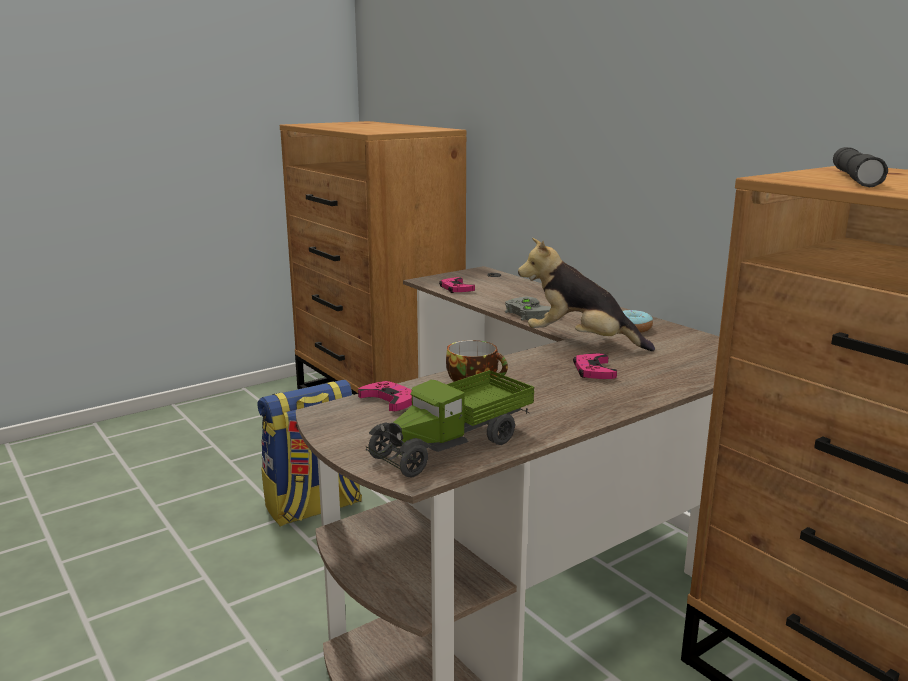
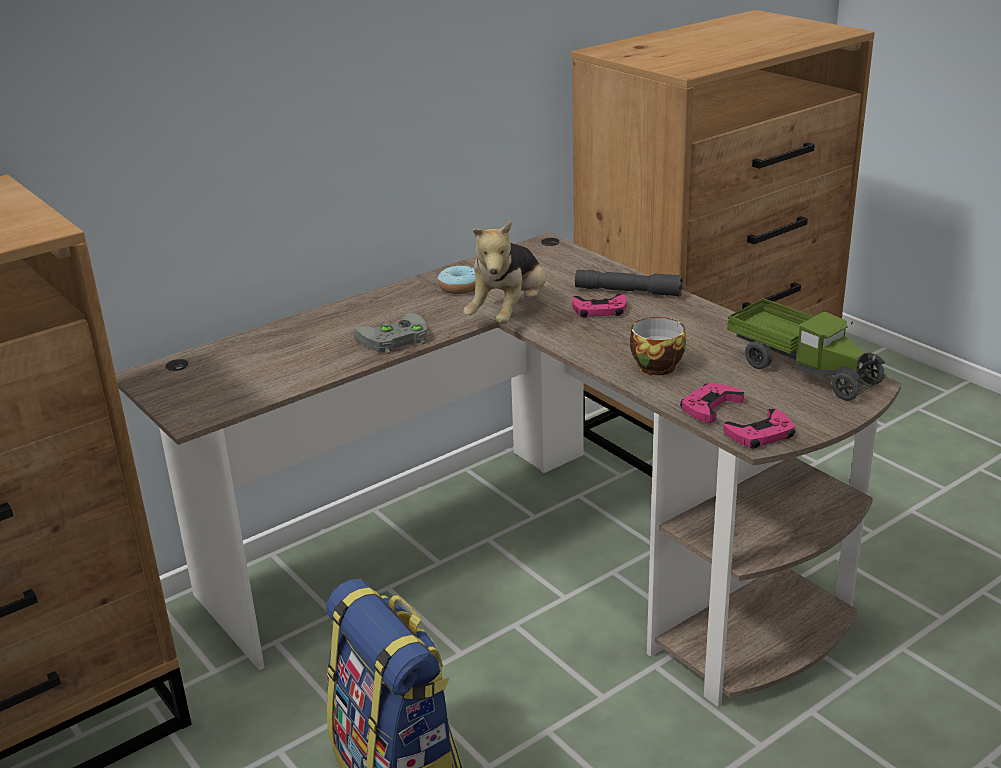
camera: 90 degrees left, 10 degrees up
pink game controller [439,277,475,293] -> pink game controller moved to [723,409,795,449]
grey flashlight [833,147,888,187] -> grey flashlight moved to [575,270,683,297]

